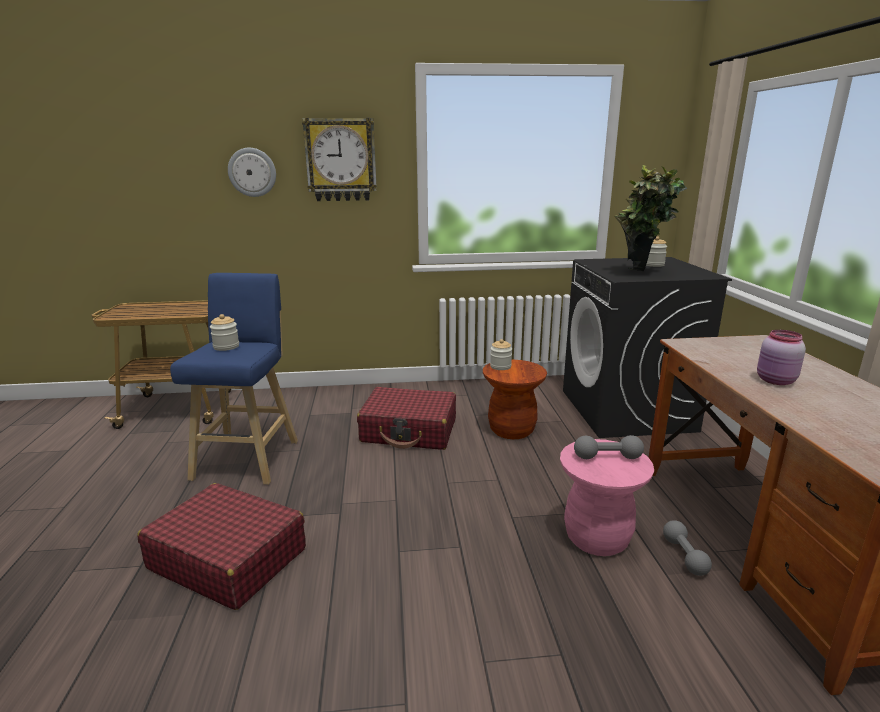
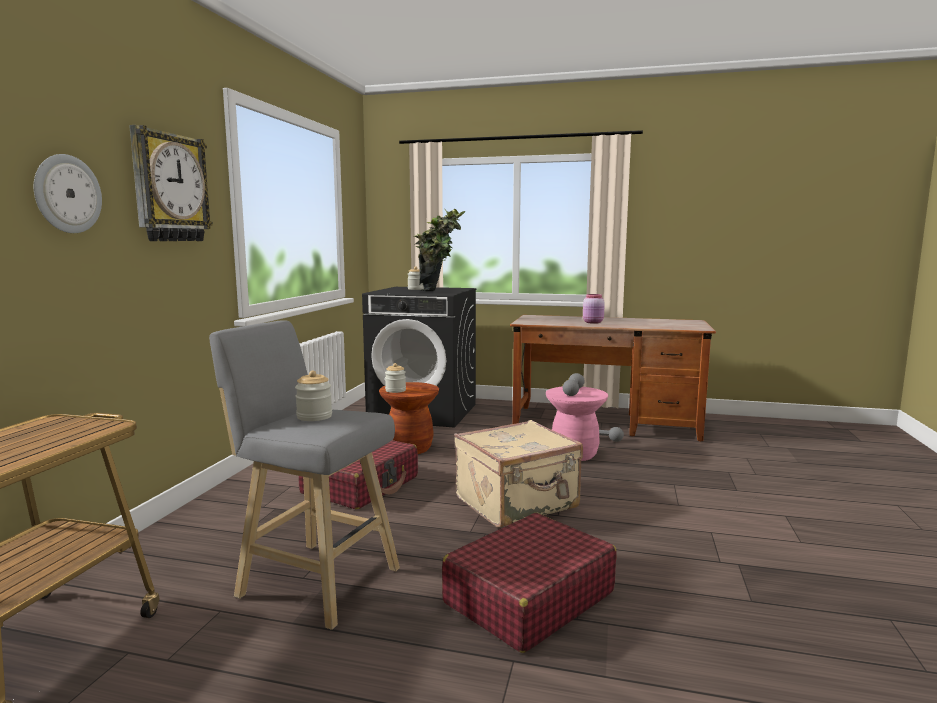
camera: 70 degrees left, 10 degrees down
blue stool [170,273,298,485] -> grey stool [209,320,400,630]
none -> beige suitcase [454,420,583,528]

